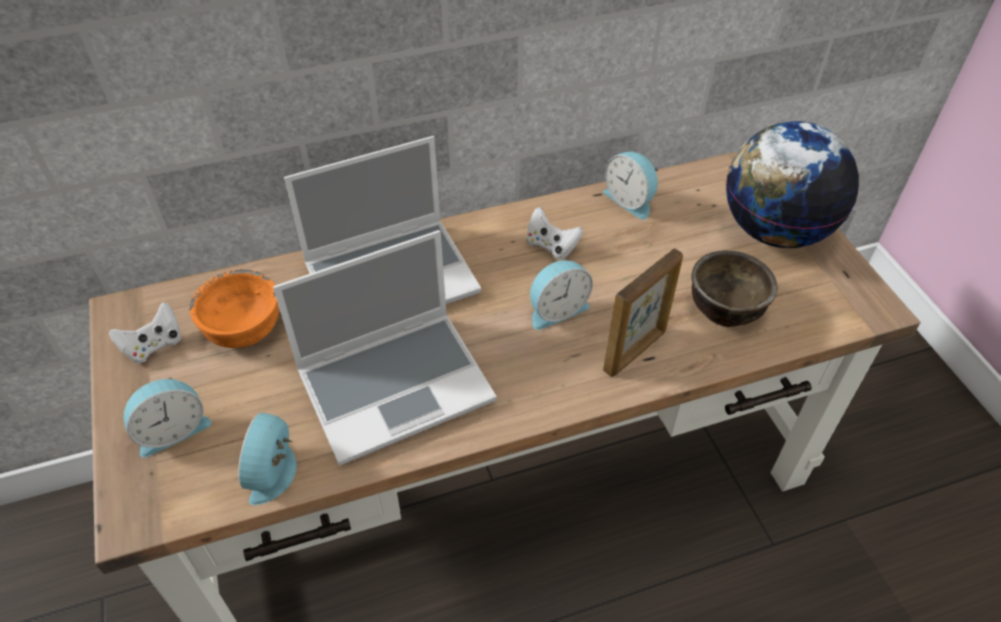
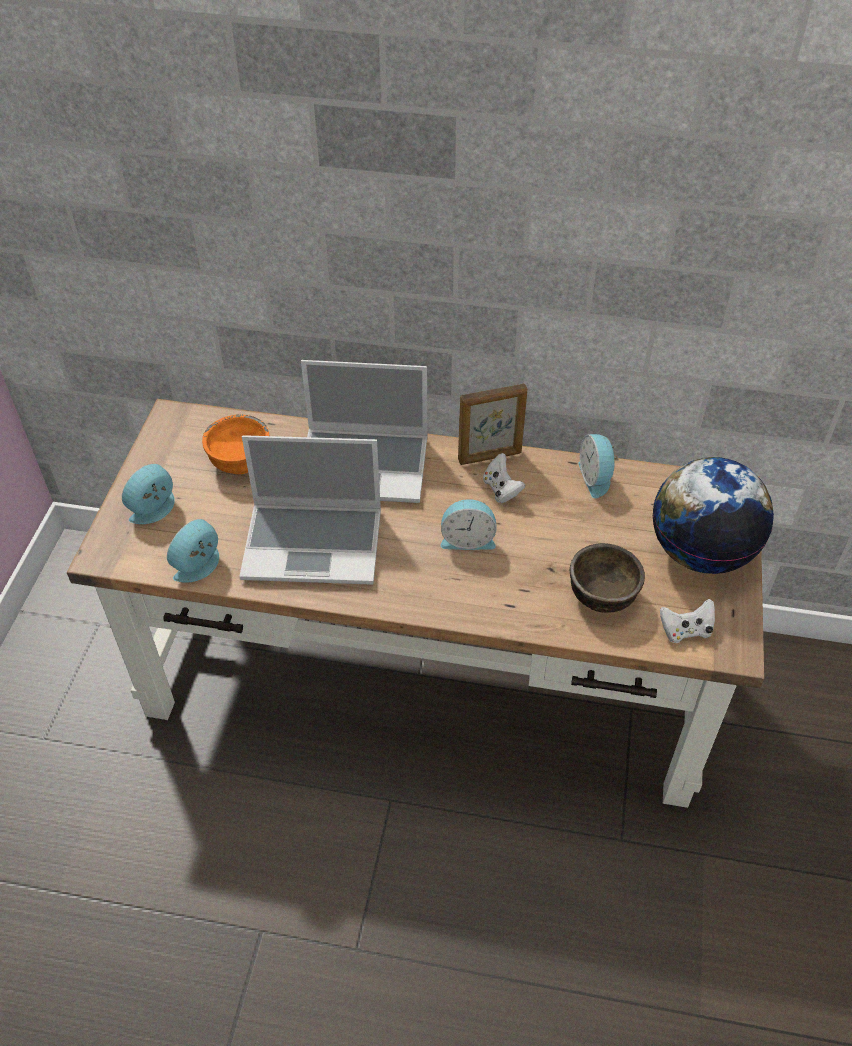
camera: 30 degrees right, 0 degrees up
white game controller [109,302,181,363] -> white game controller moved to [660,599,715,643]
alarm clock [124,377,212,458] -> alarm clock turned 135 degrees clockwise [122,464,175,524]
picture frame [603,248,683,377] -> picture frame moved to [458,384,527,465]

